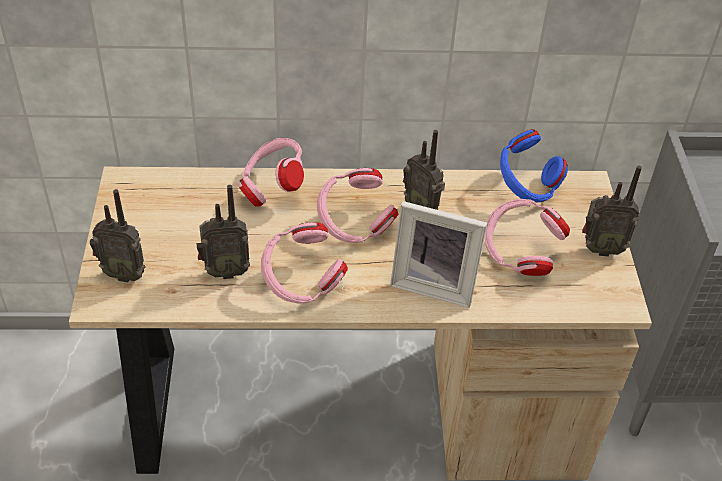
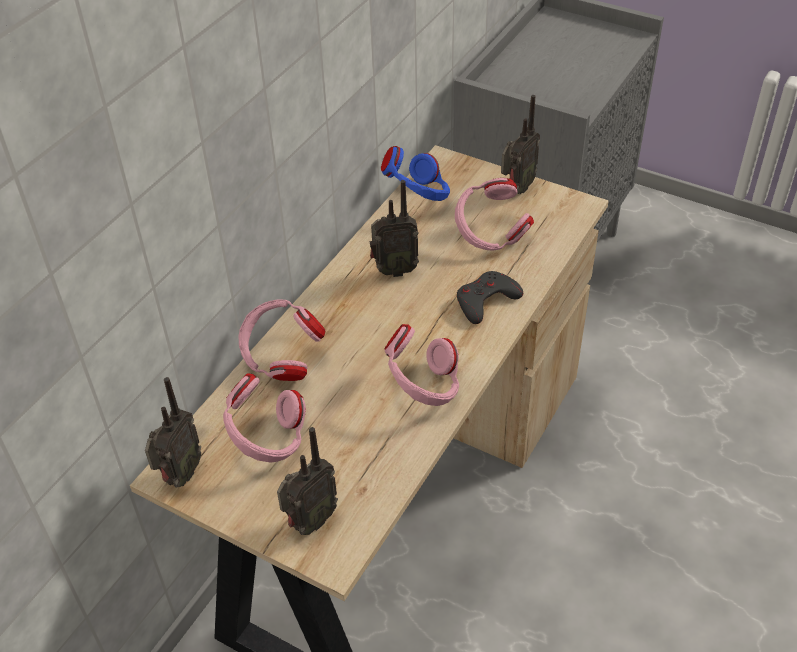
camera: 55 degrees left, 0 degrees up
radio [197,185,250,279] -> radio moved to [145,377,201,488]
pink headphones [317,168,399,243] -> pink headphones moved to [223,373,306,463]
picture frame [390,201,487,308] -> grey game controller [457,271,523,324]

